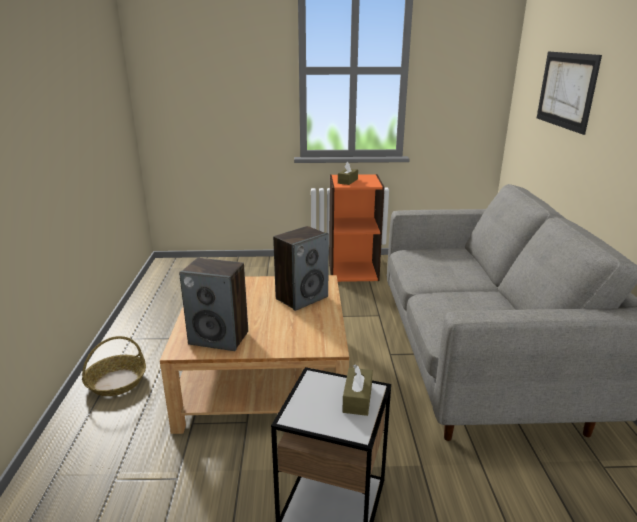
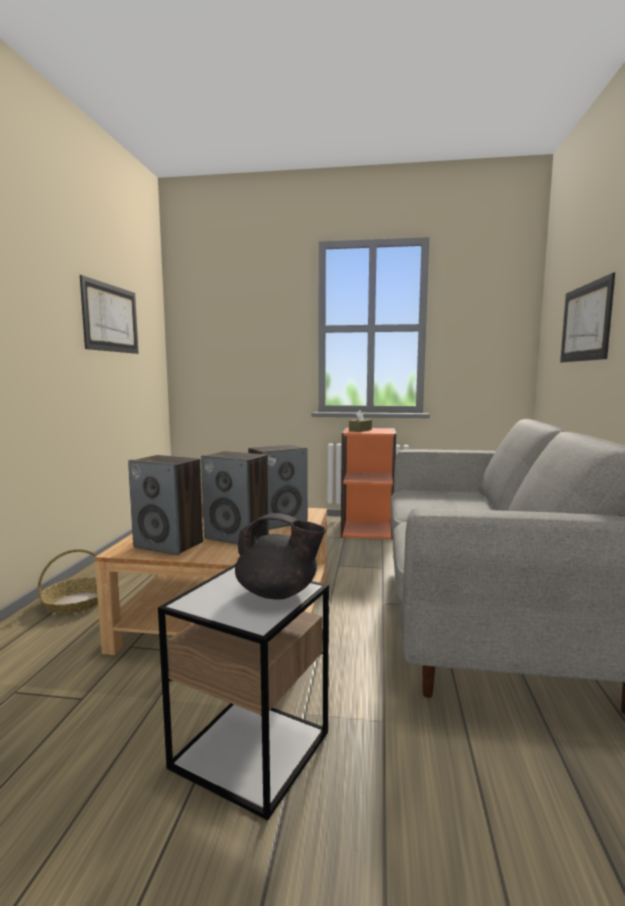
camera: 10 degrees right, 15 degrees down
brown tissue box [342,364,373,416] -> black teapot [235,513,326,600]
none -> picture [80,275,139,354]
none -> speaker [201,451,269,544]

